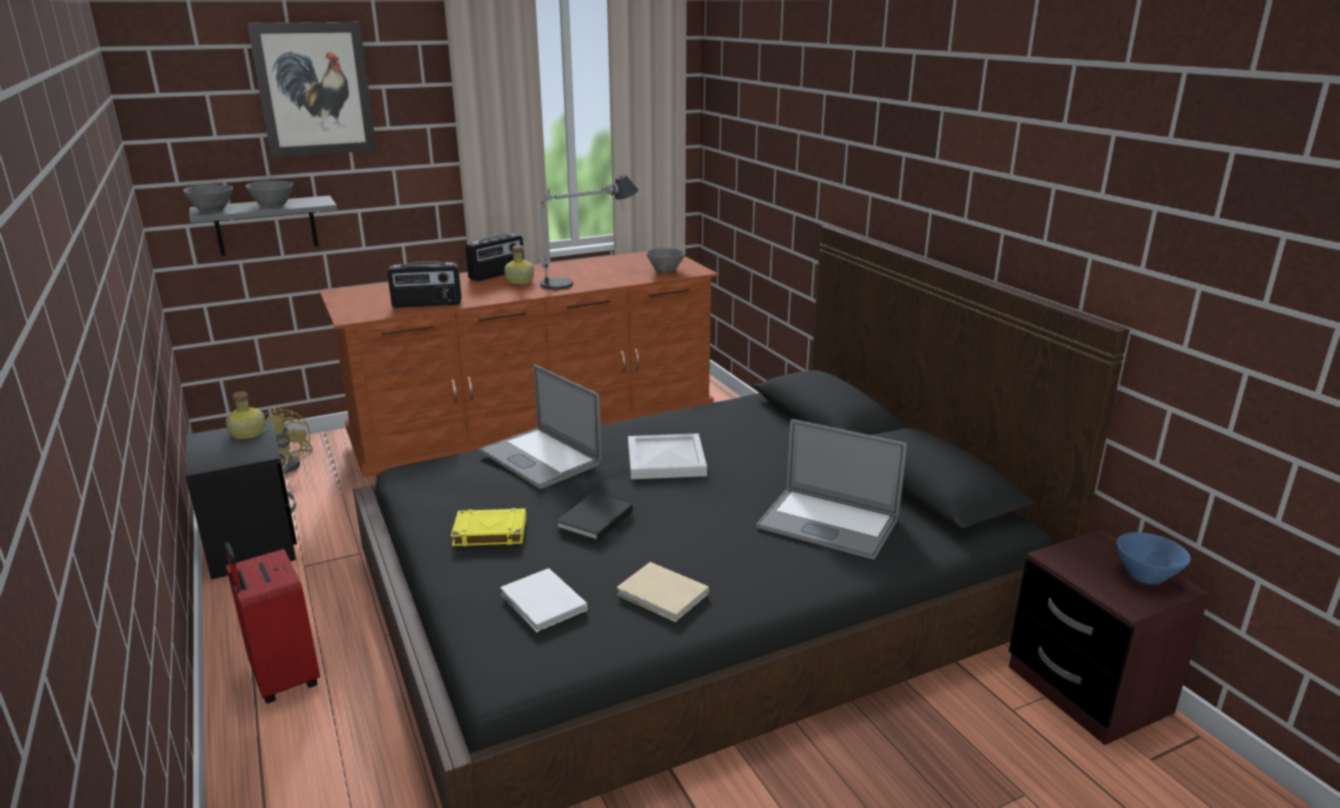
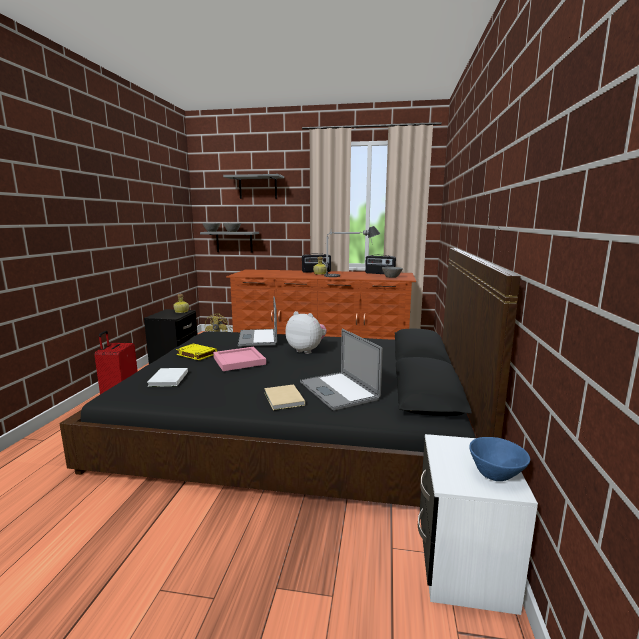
camera: 35 degrees right, 10 degrees down
picture [247,22,377,157] -> grey shelf [223,174,284,199]
radio [387,261,462,308] -> radio moved to [365,255,396,274]
black book [556,493,633,541] -> pink tray [213,347,266,371]
beige book [616,562,709,622] -> beige book moved to [264,384,305,410]
white tray [628,433,707,479] -> plush toy [286,311,327,354]
brown nightstand [1009,529,1210,745] -> white nightstand [418,434,538,615]

